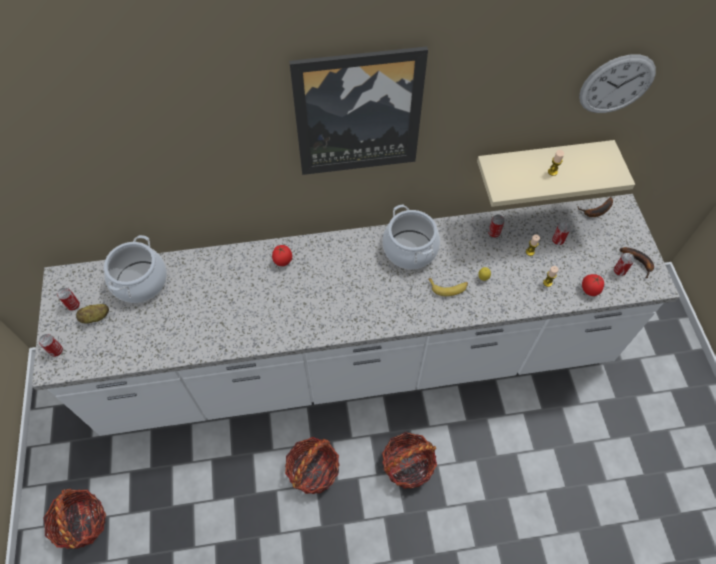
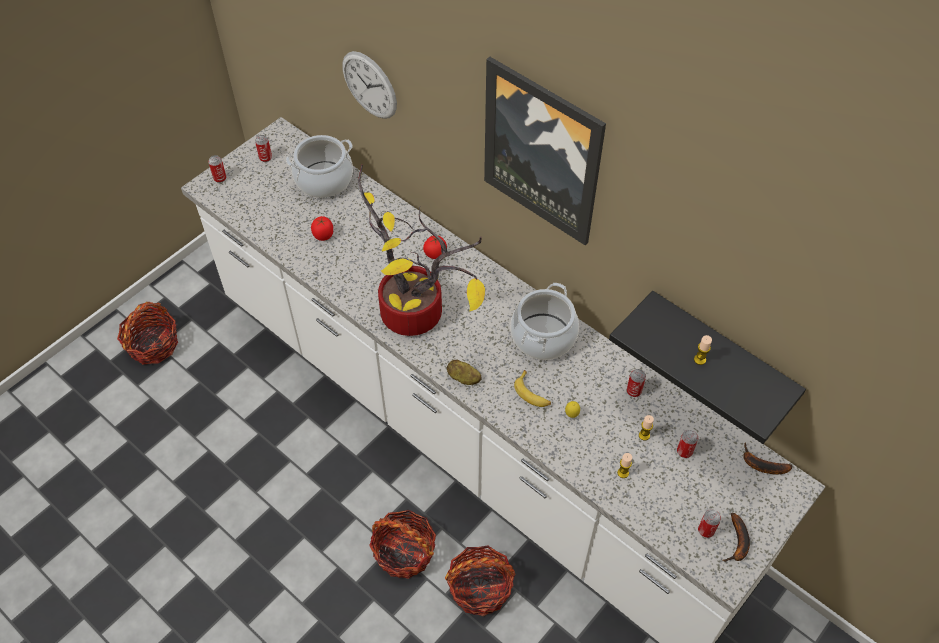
camera: 50 degrees right, 5 degrees down
potato [76,304,109,324] -> potato moved to [447,360,482,385]
basket [285,437,340,494] -> basket moved to [445,546,516,617]
beige shelf [477,140,635,207] -> black shelf [609,291,806,444]
wall clock [579,54,656,113] -> wall clock moved to [342,51,397,119]
tomato [582,274,604,296] -> tomato moved to [311,216,333,241]
none -> potted plant [358,164,485,336]

